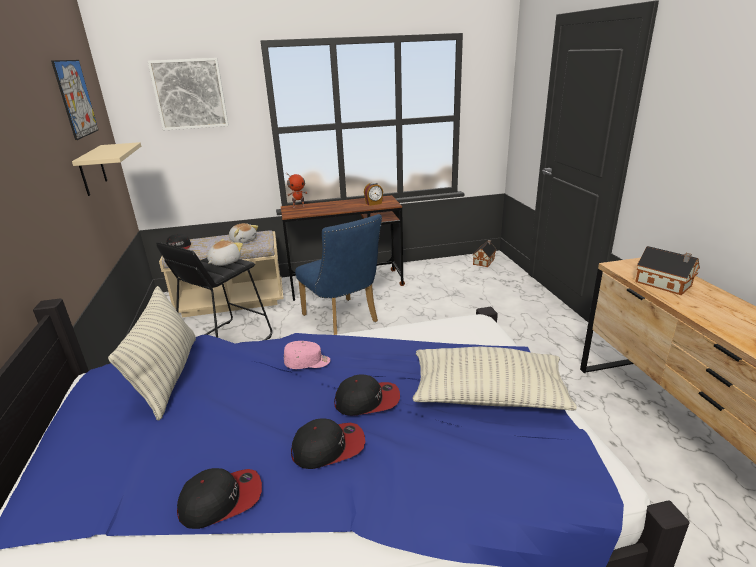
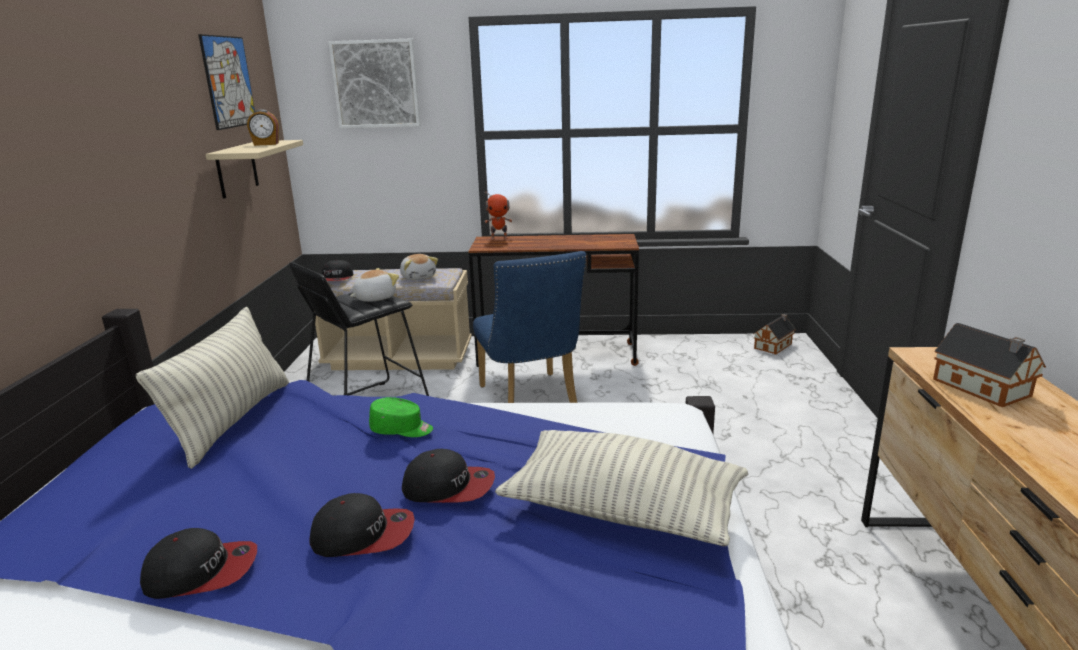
camera: 15 degrees right, 5 degrees down
pink cap [284,341,330,369] -> green cap [369,397,433,437]
alarm clock [364,183,383,206] -> alarm clock moved to [247,109,279,146]

